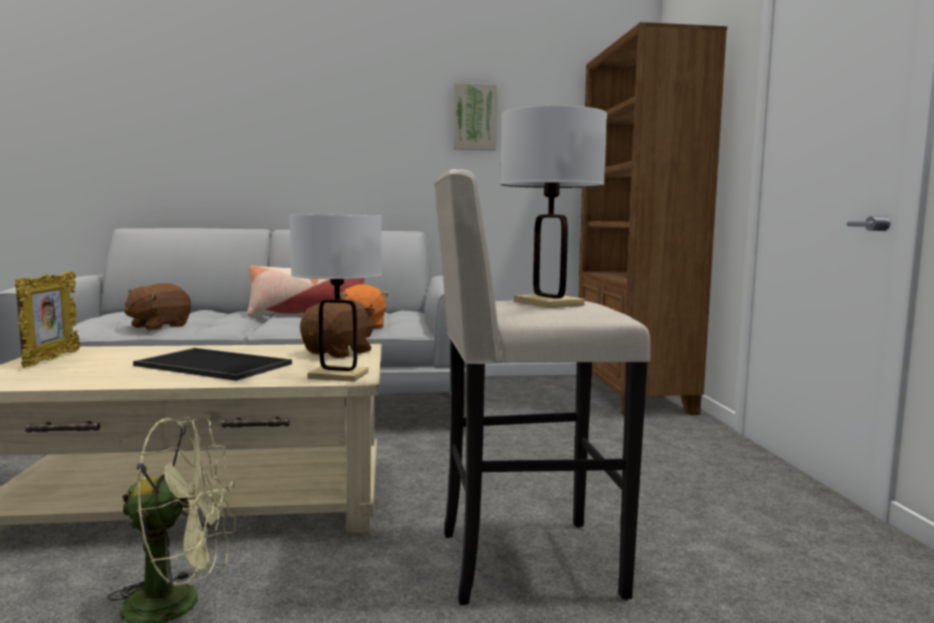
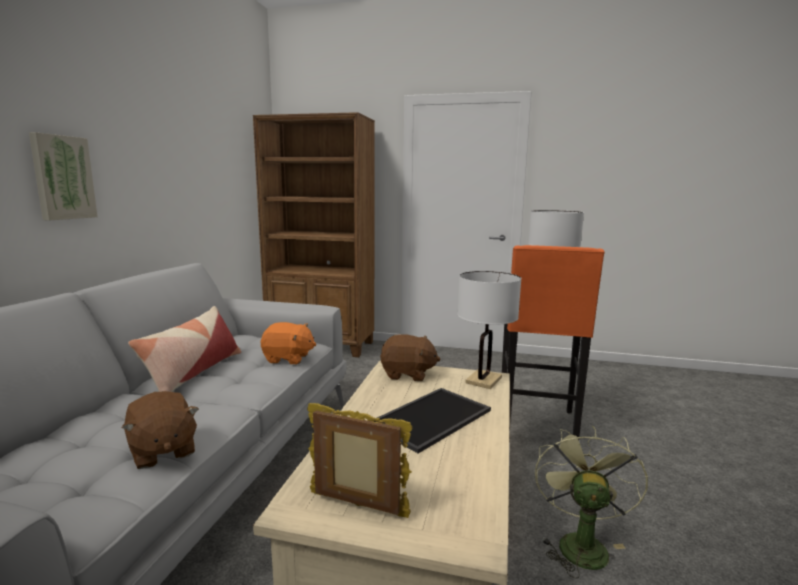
camera: 70 degrees left, 5 degrees up
brown plush toy [300,300,375,358] -> brown plush toy turned 135 degrees clockwise [380,334,440,381]
beige stool [434,169,650,605] -> orange stool [502,245,605,440]
picture [453,83,497,150] -> picture moved to [29,132,98,221]

